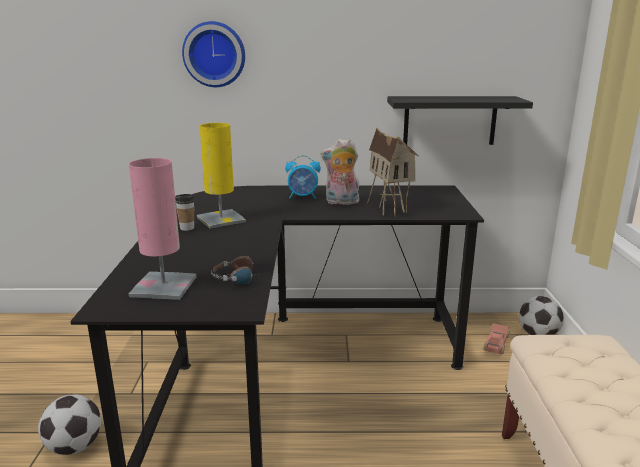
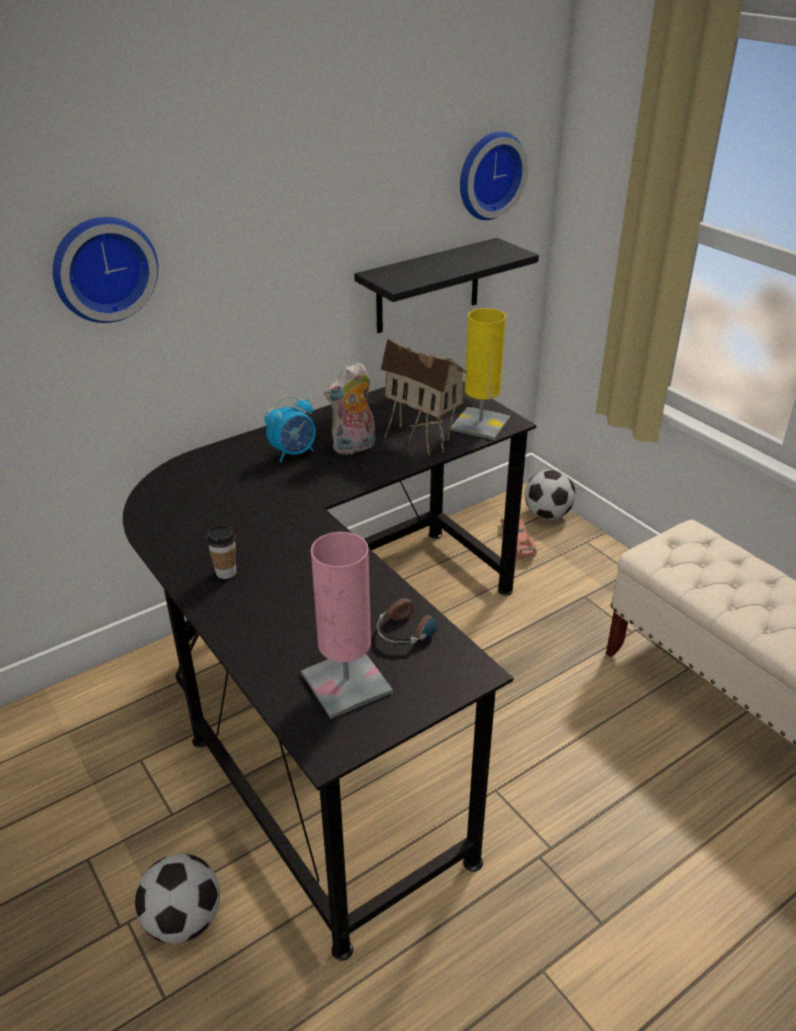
camera: 35 degrees left, 15 degrees up
yellow table lamp [197,123,246,229] -> yellow table lamp moved to [451,308,510,440]
none -> wall clock [460,132,528,220]

